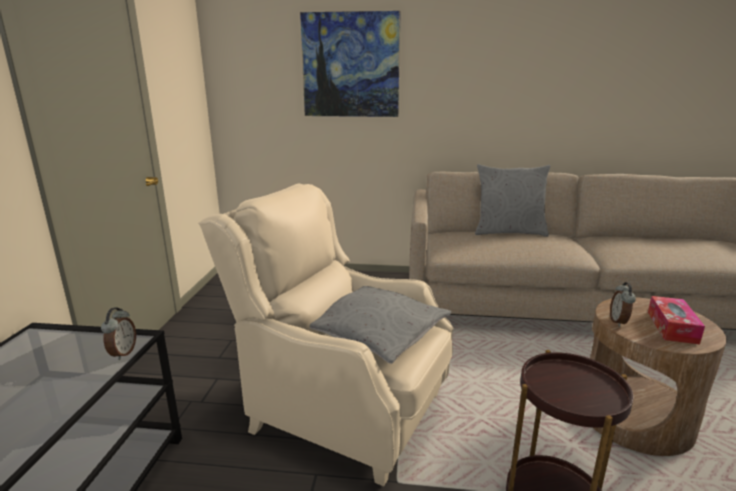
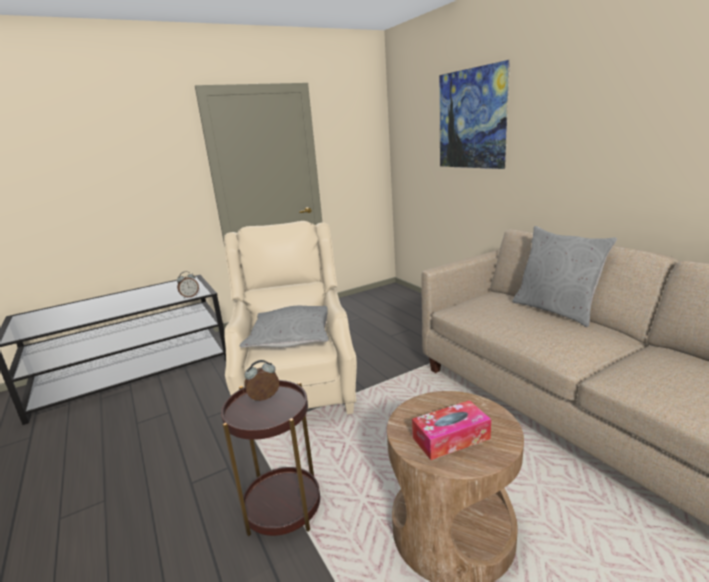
camera: 55 degrees right, 0 degrees up
alarm clock [610,282,636,327] -> alarm clock moved to [244,360,279,401]

